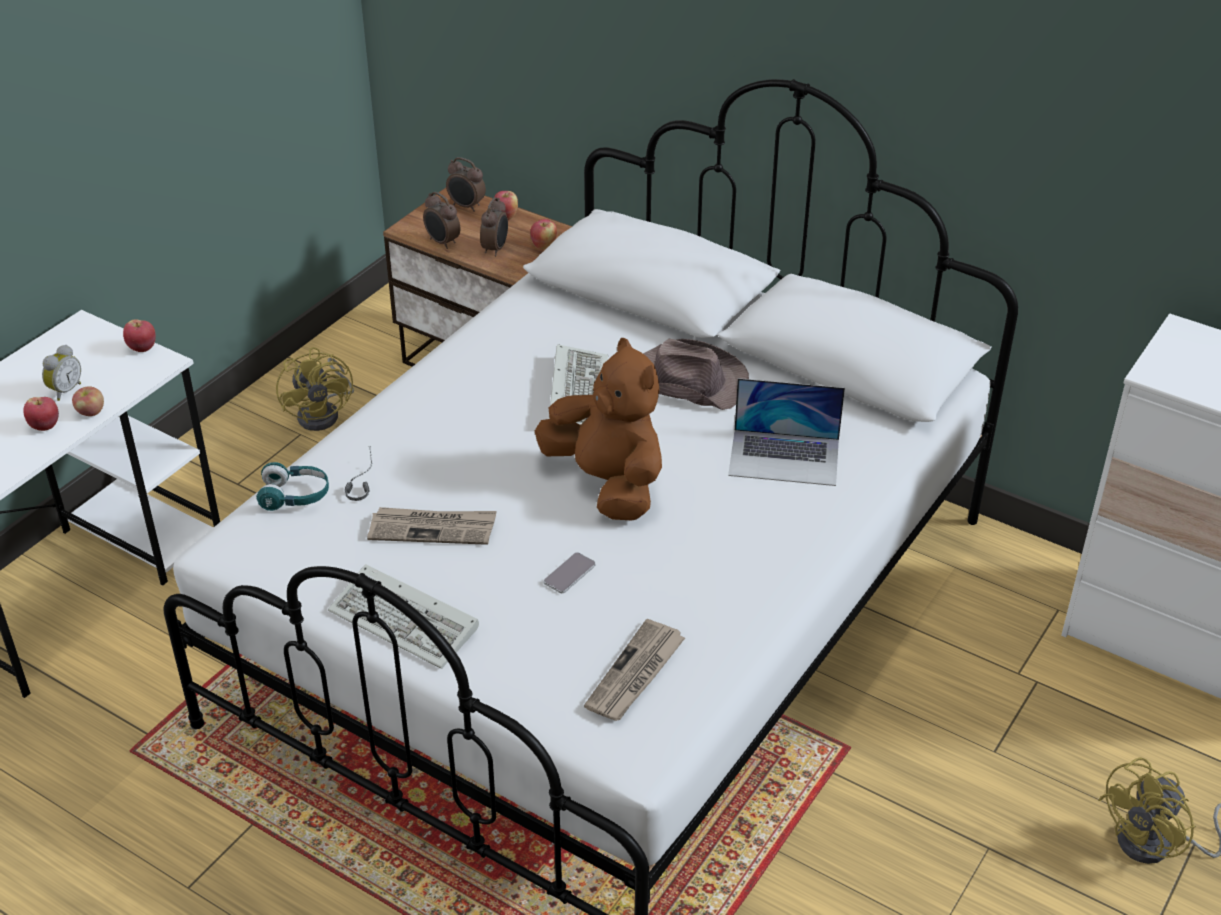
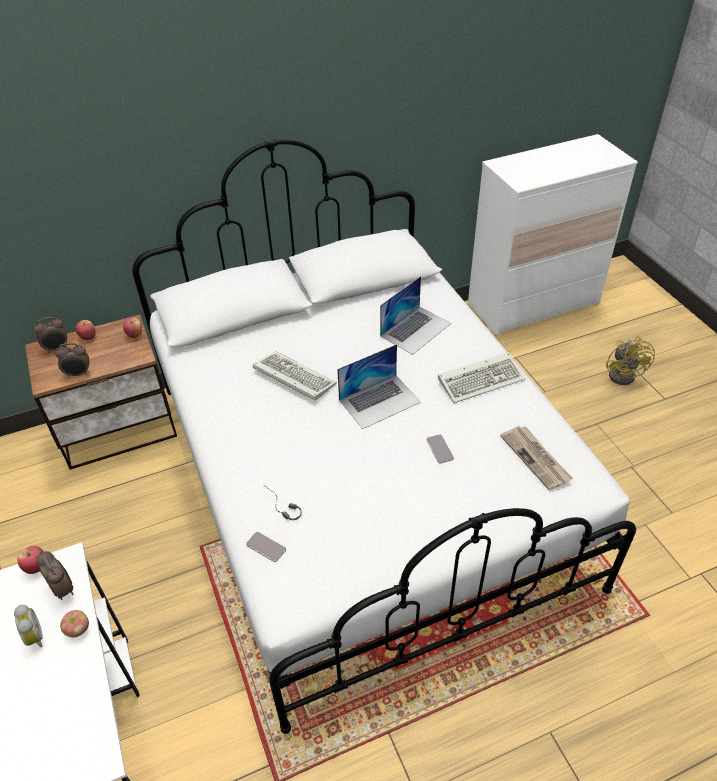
camera: 55 degrees left, 5 degrees up
apple [23,397,59,431] -> none
turquoise headphones [256,462,329,511] -> phone [246,532,286,562]
yellow fan [276,347,354,431] -> none
keyboard [328,564,479,669] -> keyboard moved to [438,352,526,403]
newspaper [367,507,497,545] -> none
alarm clock [480,197,508,256] -> alarm clock moved to [36,551,74,600]
brown plush toy [535,338,662,520] -> laptop [337,344,421,429]
brown hat [643,339,749,410] -> none

